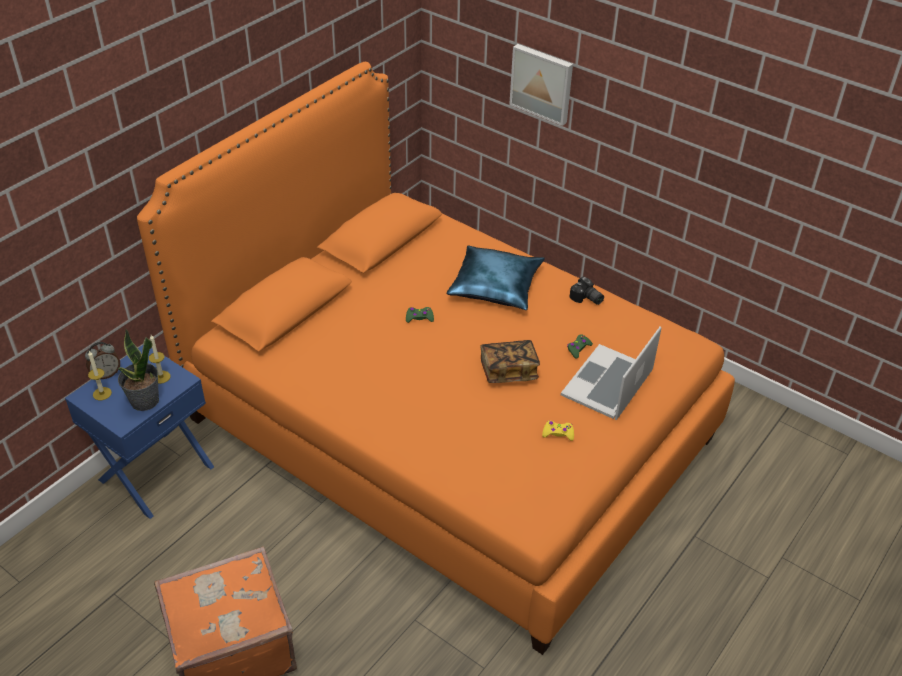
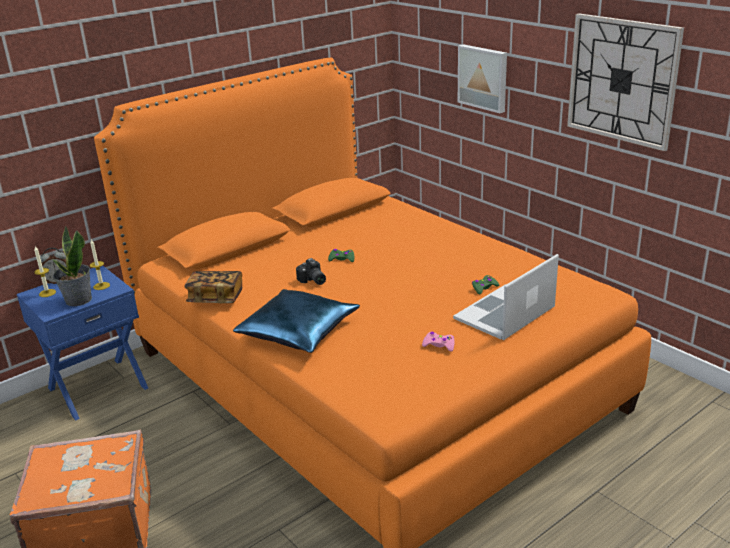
camera: 15 degrees right, 15 degrees down
blue pillow [447,246,545,310] -> blue pillow moved to [233,289,360,353]
book [480,340,540,383] -> book moved to [184,271,242,303]
yellow game controller [542,420,574,441] -> pink game controller [422,332,455,352]
camera [569,277,604,305] -> camera moved to [296,258,326,285]
none -> wall clock [567,13,684,151]

